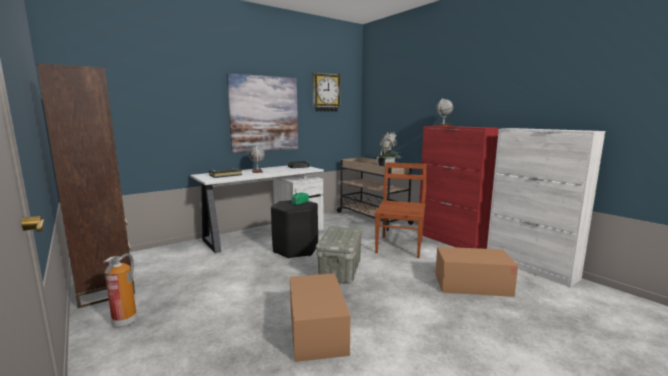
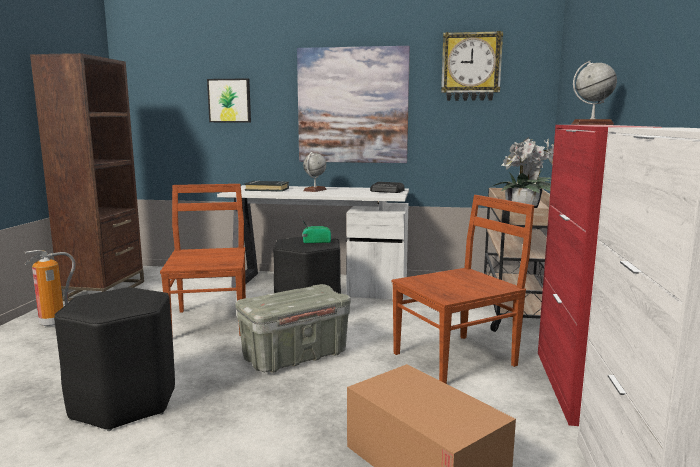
camera: 45 degrees right, 0 degrees up
cardboard box [290,273,350,362] -> black stool [54,287,175,431]
none -> brown chair [160,184,246,337]
none -> picture [207,78,251,122]

